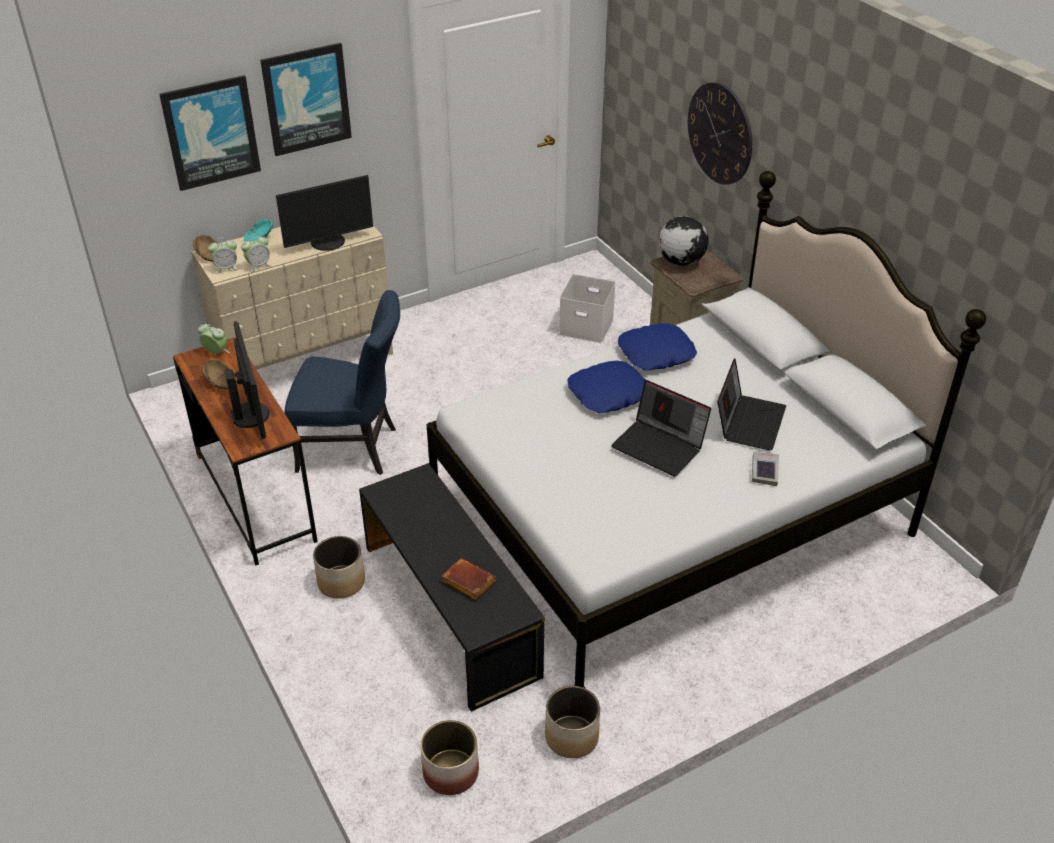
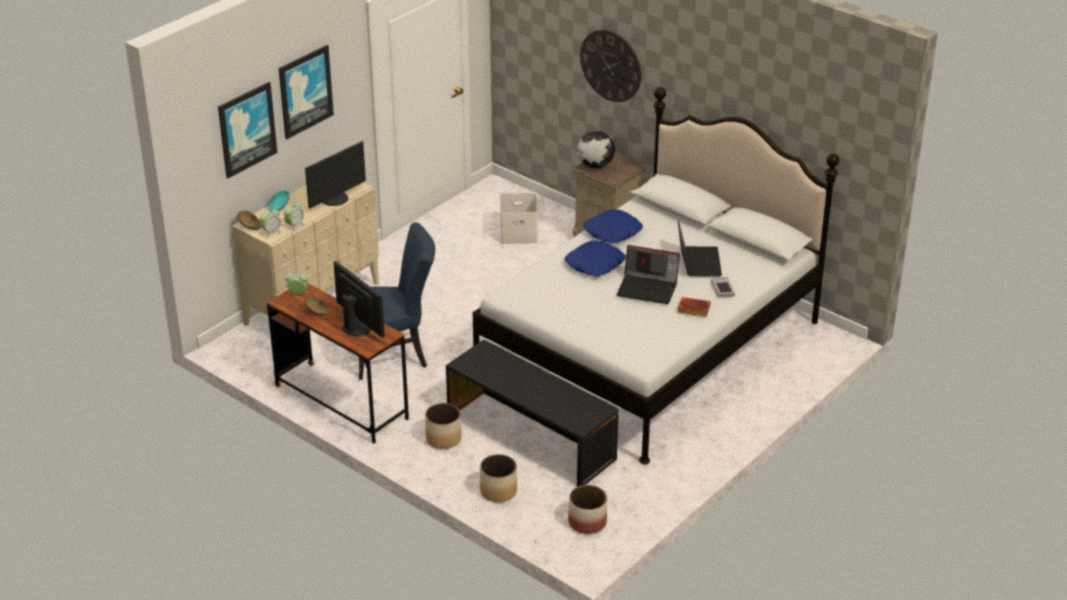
camera: 20 degrees left, 5 degrees down
brown book [442,558,496,600] -> brown book moved to [678,297,711,317]
planter [545,686,600,758] -> planter moved to [480,454,517,502]

